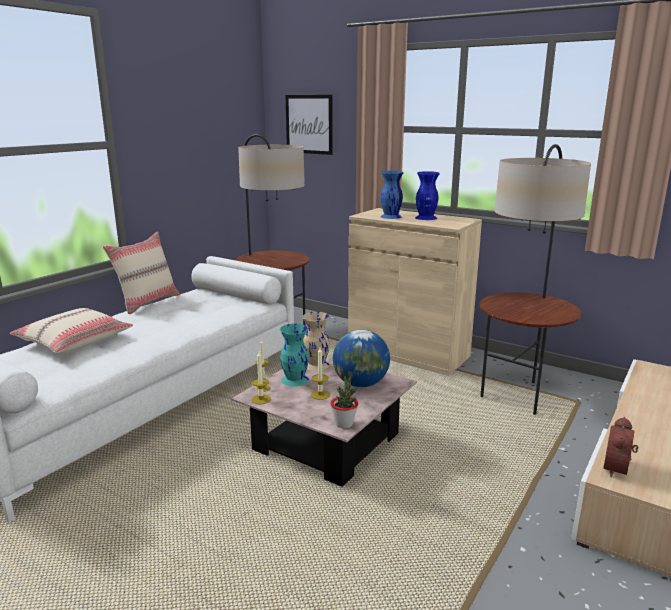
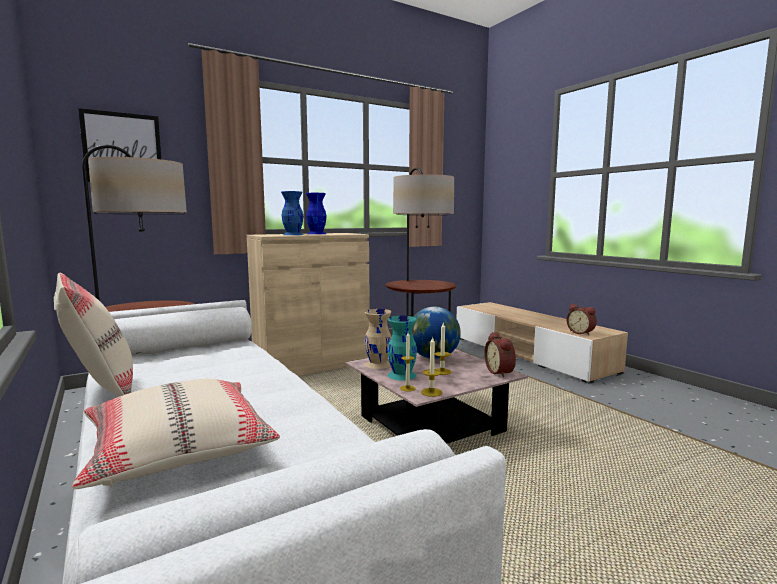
camera: 65 degrees left, 10 degrees down
potted plant [330,376,358,428] -> alarm clock [484,332,516,378]

